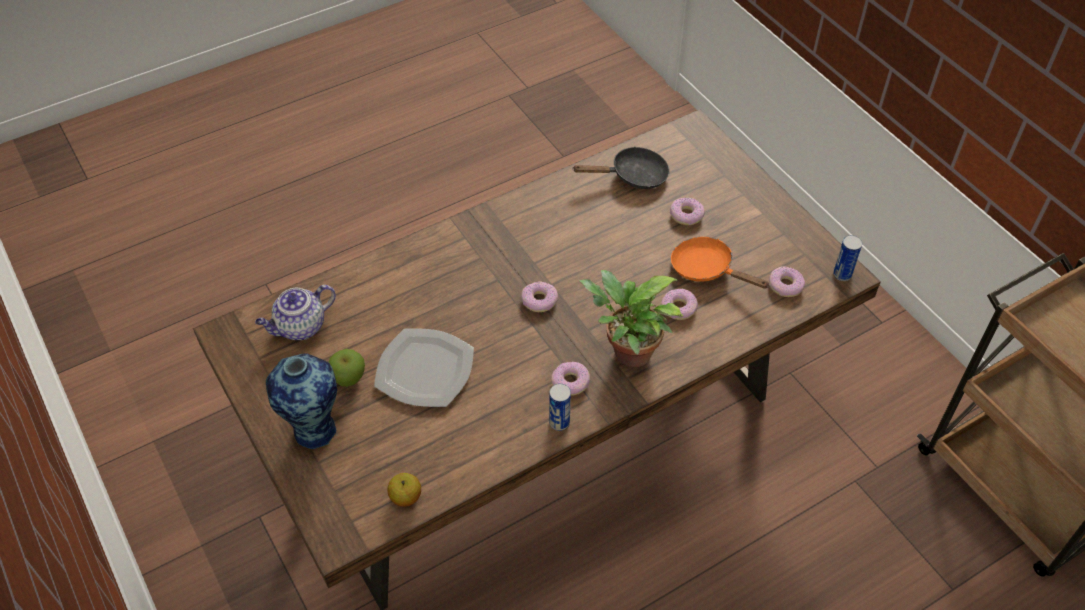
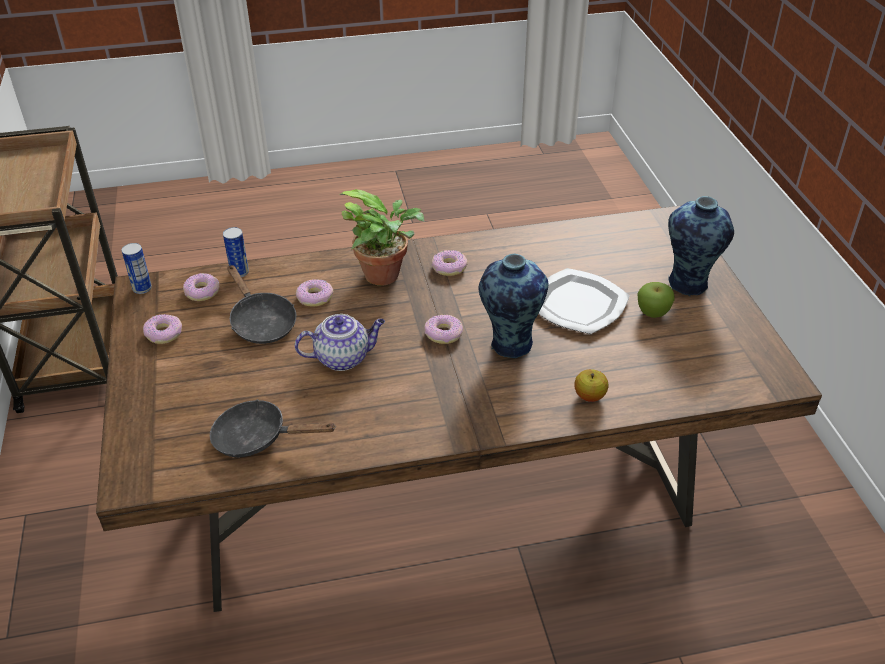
camera: 160 degrees left, 10 degrees down
teapot [255,285,336,340] -> teapot moved to [295,314,385,371]
apple [387,473,421,507] -> apple moved to [574,369,608,402]
can [549,384,571,431] -> can moved to [223,227,249,277]
donut [670,198,705,225] -> donut moved to [143,314,182,344]
orange frying pan [671,237,770,289] -> black frying pan [227,265,296,344]
none -> vase [479,254,548,358]

